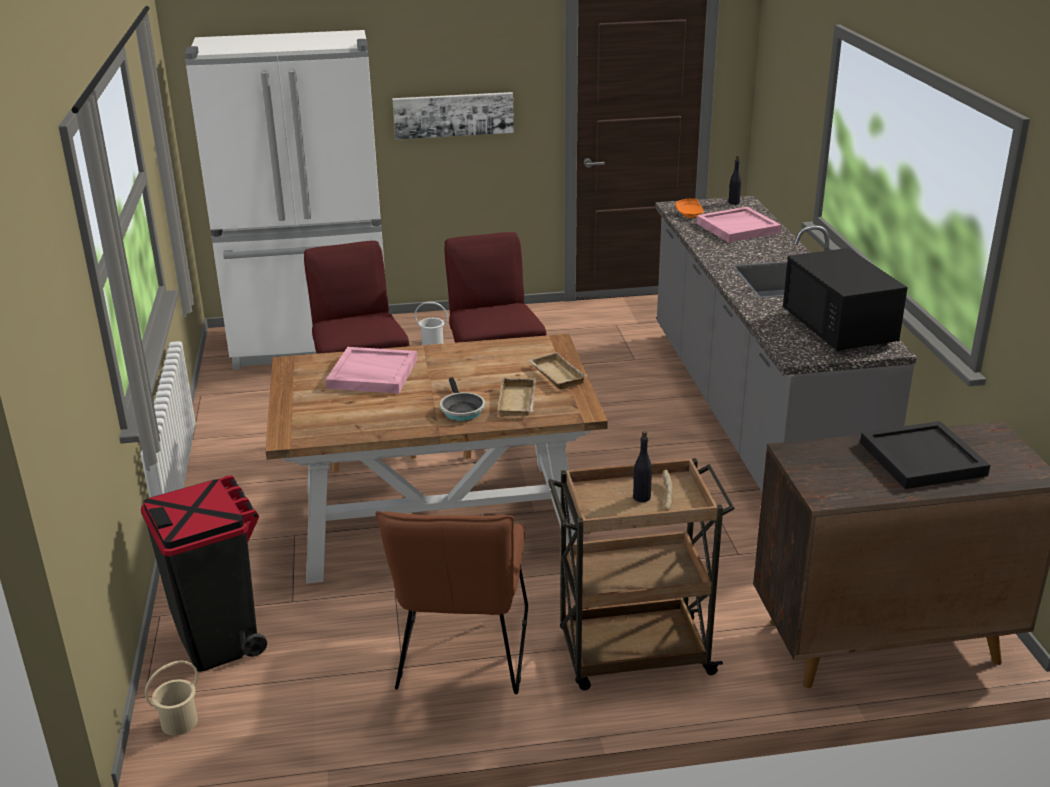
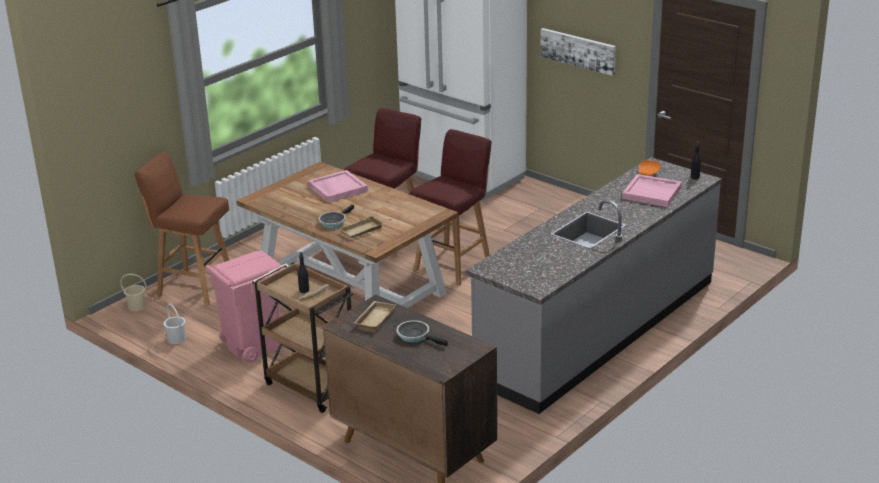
camera: 50 degrees right, 0 degrees up
black trash can [141,475,267,672] -> brown stool [134,152,229,306]
brown chair [375,511,528,694] -> pink trash can [206,251,285,363]
white bucket [415,302,448,345] -> white bucket moved to [163,304,186,344]
beige tray [529,352,587,389] -> beige tray moved to [354,301,396,331]
black microwave [783,248,908,353] -> none
black tray [860,421,990,489] -> frying pan [397,320,448,346]

